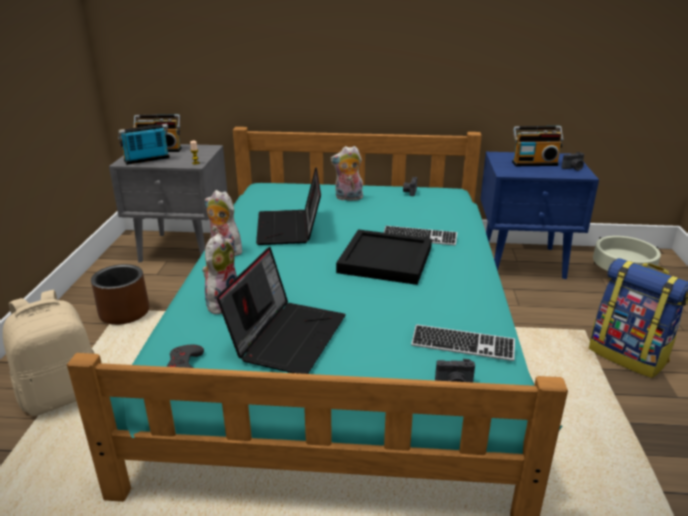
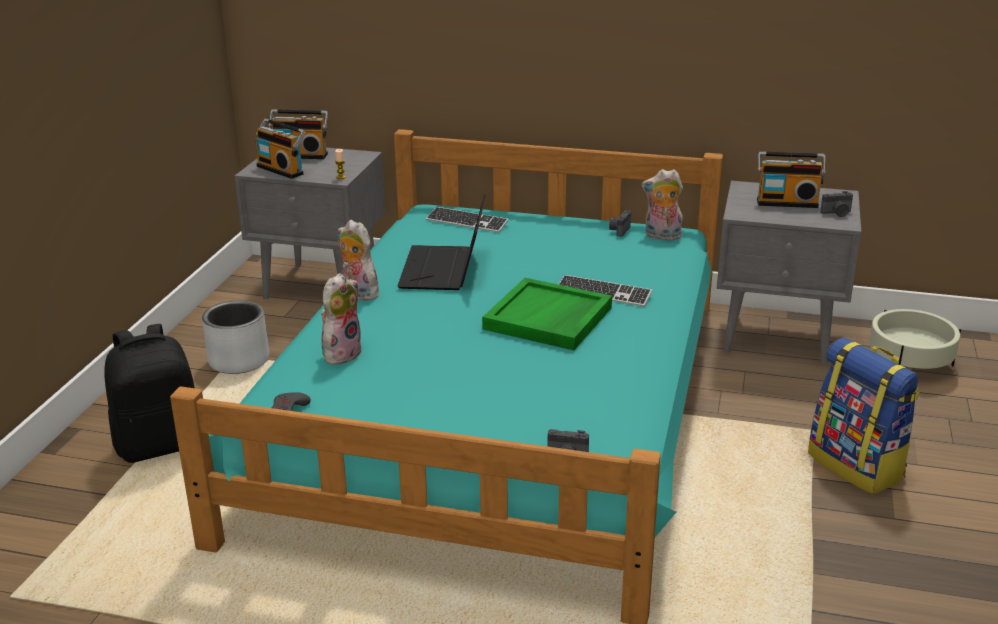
camera: 10 degrees right, 0 degrees up
beige backpack [3,290,95,416] -> black backpack [104,324,195,463]
brown planter [91,264,149,325] -> grey planter [202,300,269,374]
radio [118,124,170,165] -> radio turned 120 degrees counterclockwise [255,118,306,179]
laptop [217,247,346,374] -> none
plush toy [330,146,363,201] -> plush toy moved to [642,169,683,240]
black tray [336,229,432,285] -> green tray [482,278,612,351]
keyboard [411,324,515,361] -> keyboard moved to [426,207,509,233]
blue nightstand [480,152,599,279] -> grey nightstand [717,181,862,364]

